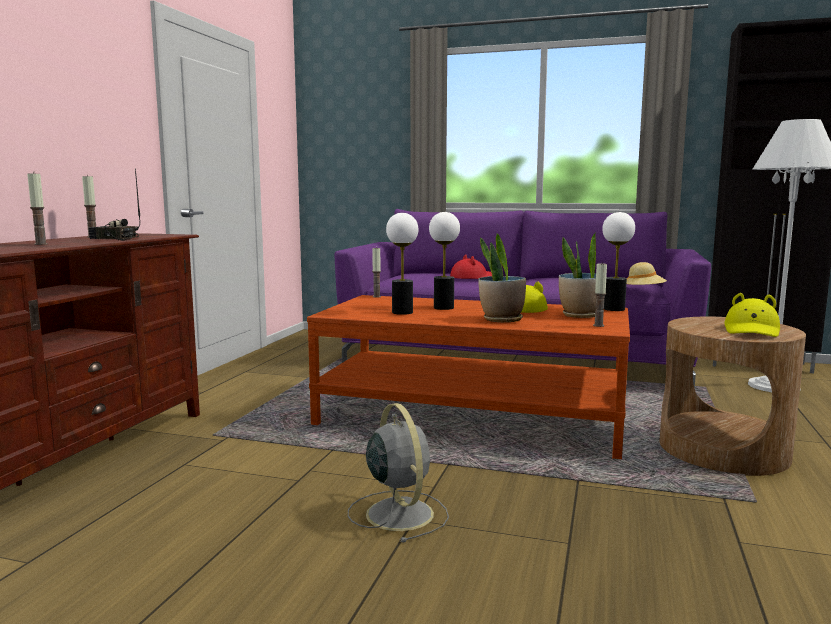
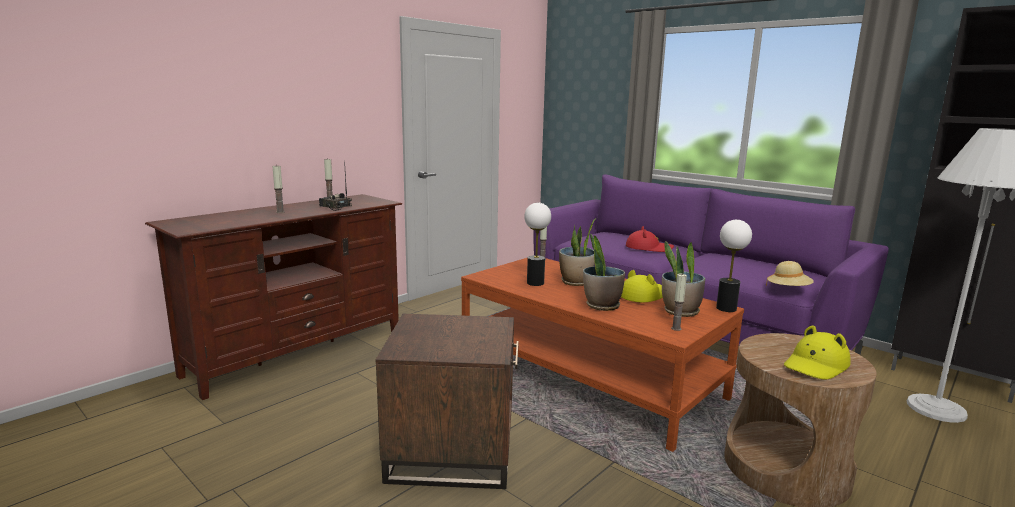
camera: 25 degrees right, 5 degrees up
grey fan [348,403,449,543] -> brown side table [376,314,519,489]
table lamp [429,212,460,310] -> potted plant [559,218,596,286]

